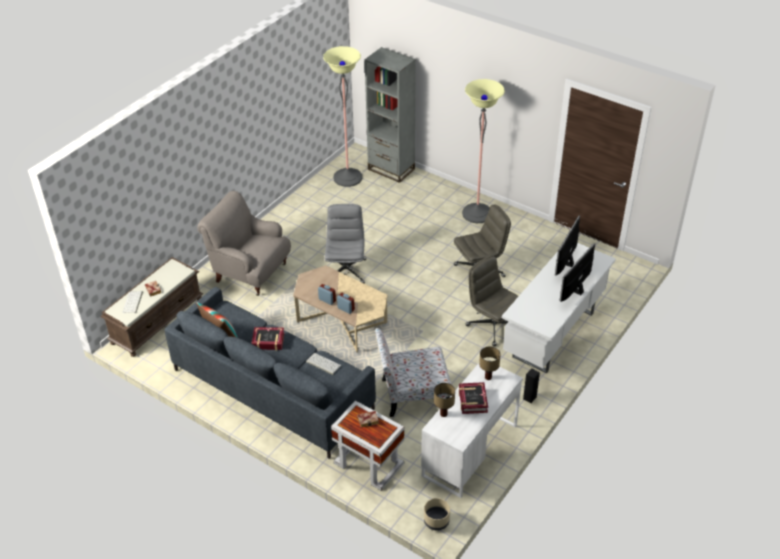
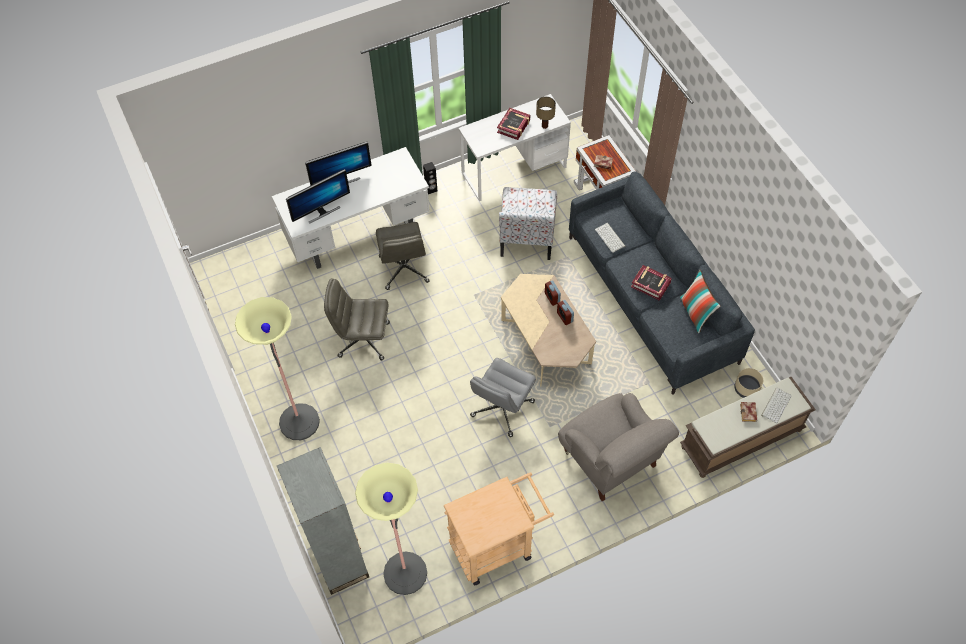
camera: 150 degrees left, 15 degrees up
chair [375,328,452,417] -> chair turned 75 degrees clockwise [499,187,557,260]
beige planter [424,498,450,530] -> beige planter moved to [734,368,763,398]
table lamp [479,346,501,380] -> none
none -> beige cart [444,472,554,585]

